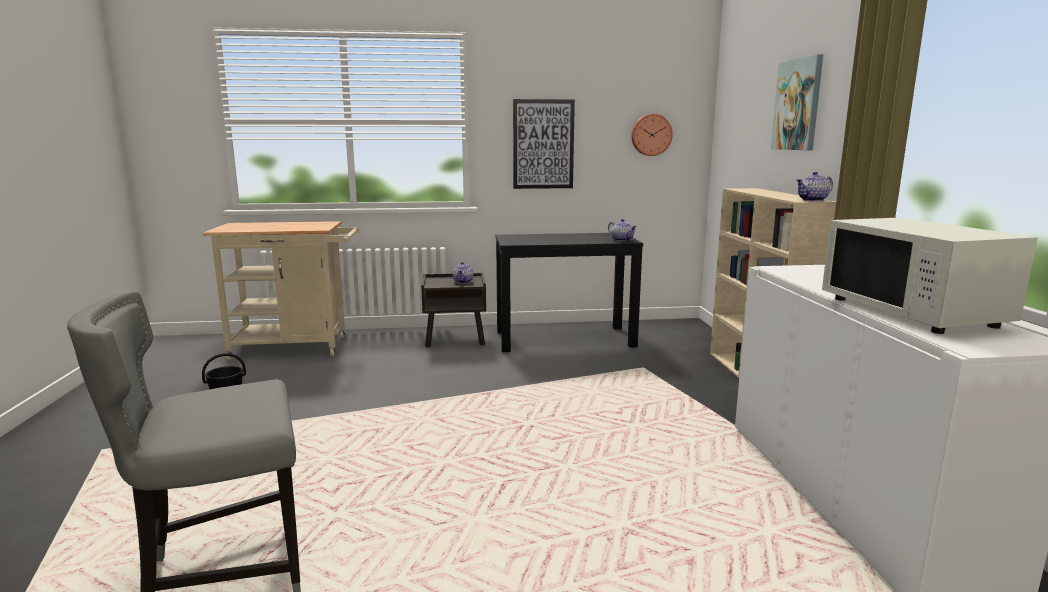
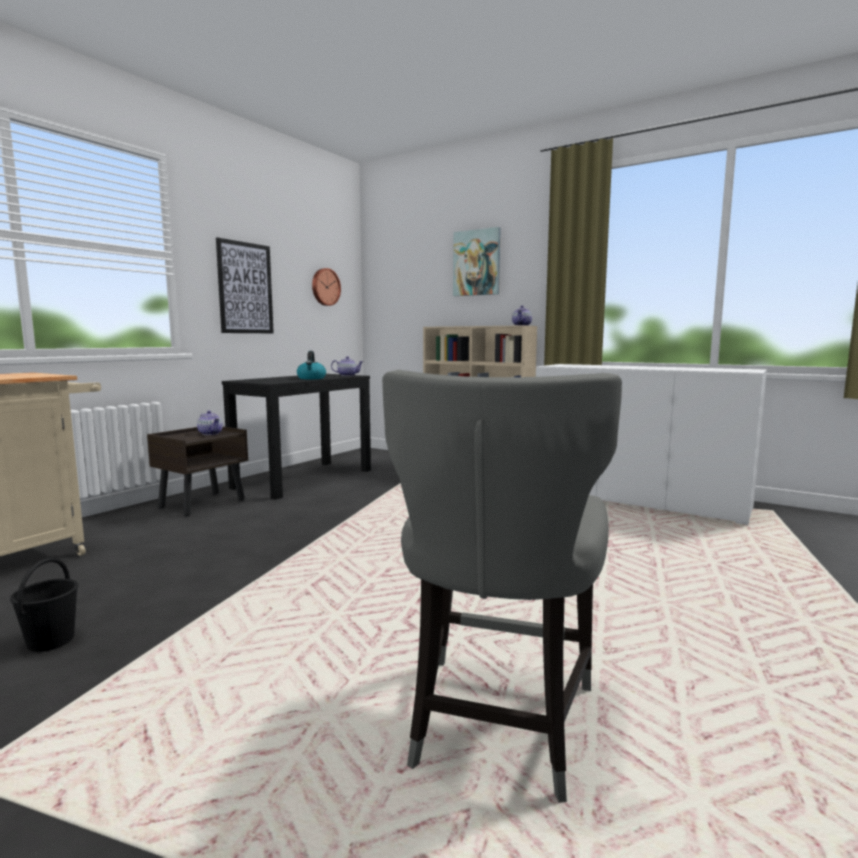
camera: 50 degrees left, 5 degrees down
white microwave [822,217,1038,334] -> none
none -> kettle [297,351,326,379]

